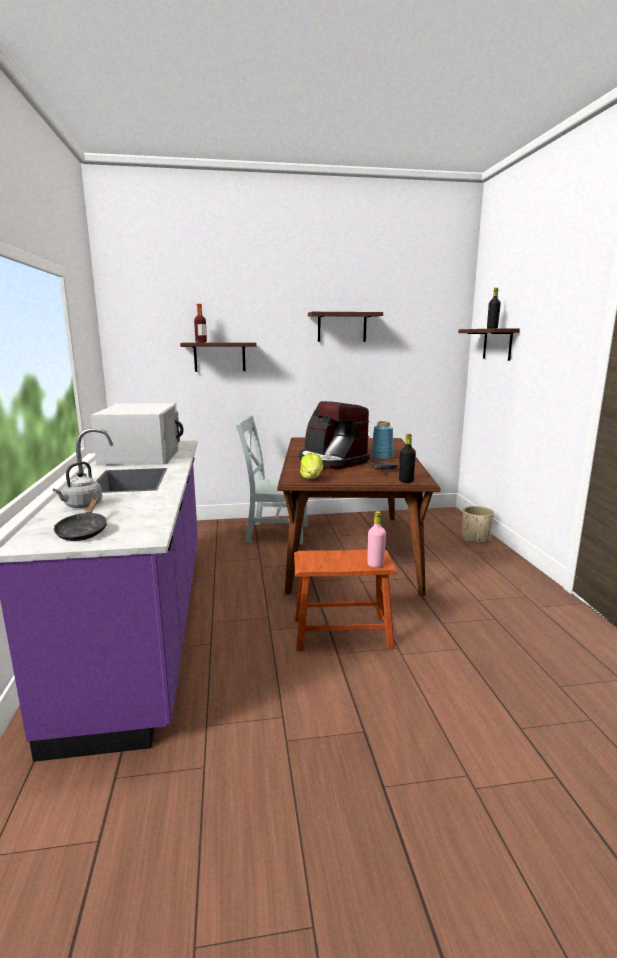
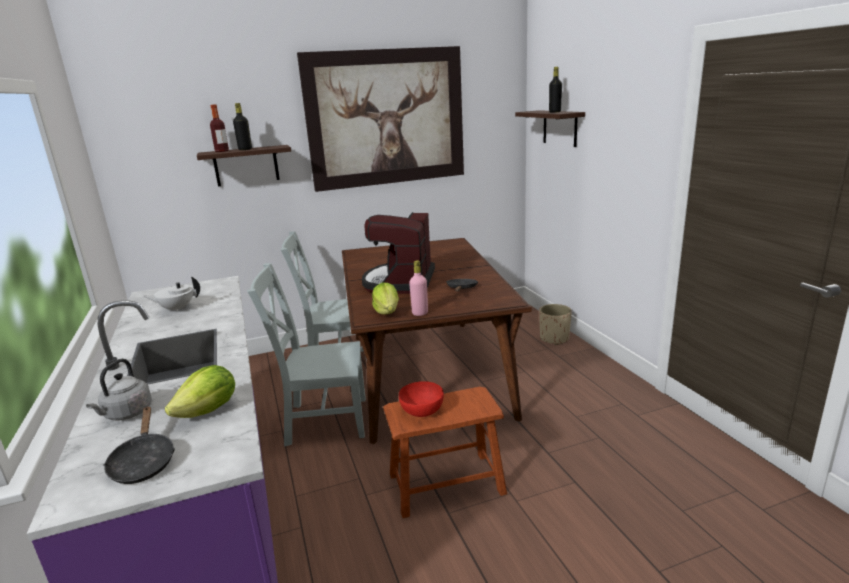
camera: 10 degrees left, 5 degrees up
white microwave [91,403,184,465] -> white teapot [144,277,200,312]
coffee machine [299,401,370,469] -> coffee machine turned 60 degrees clockwise [362,212,435,294]
shelf [308,312,383,342] -> picture [297,46,464,192]
pink bottle [368,511,386,568] -> pink bottle moved to [409,260,428,316]
blue vase [371,421,393,460] -> none
black bottle [399,434,416,483] -> black bottle moved to [233,103,252,150]
none -> lettuce [165,365,235,418]
none -> grey chair [247,263,366,446]
none -> red bowl [399,381,444,417]

